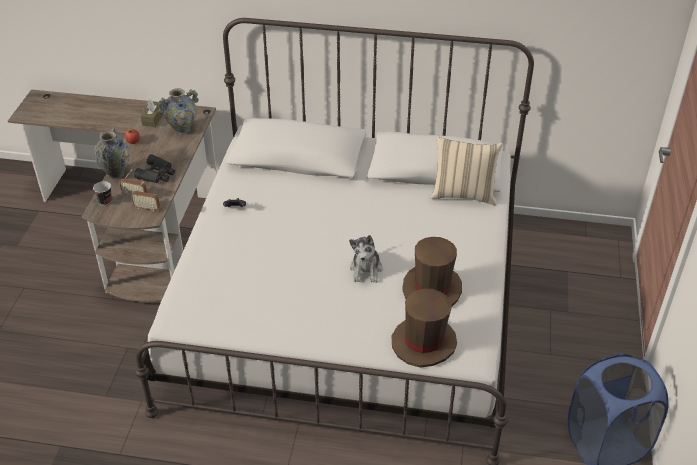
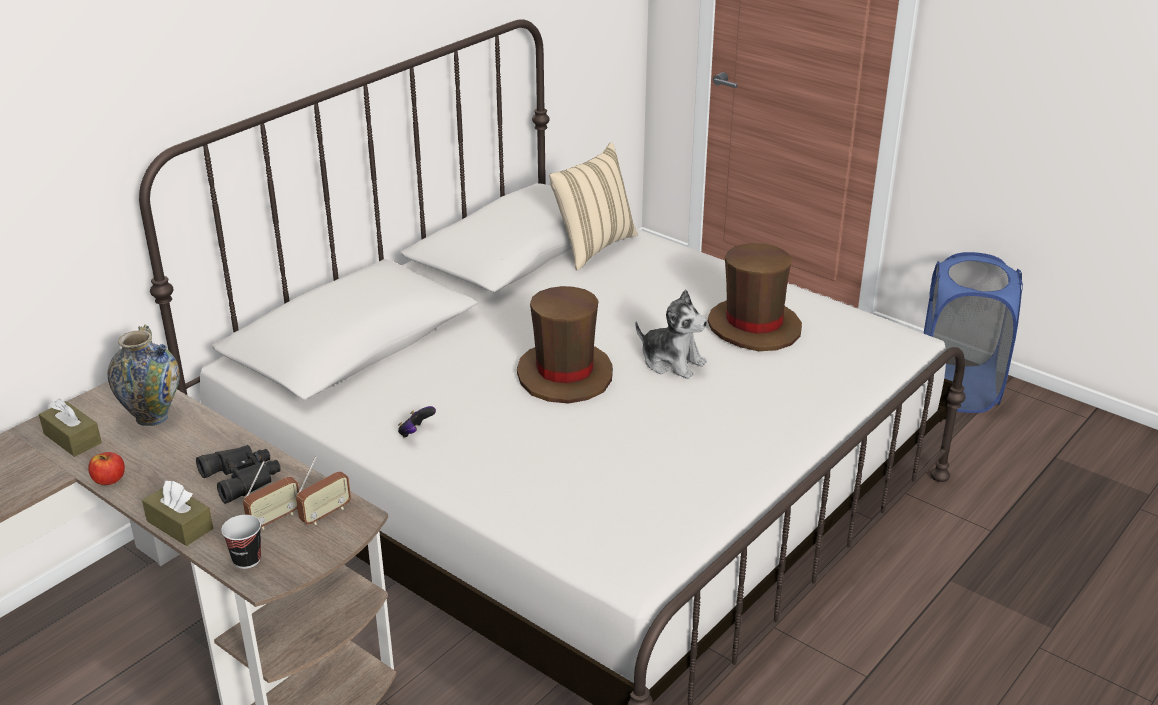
camera: 60 degrees left, 10 degrees down
vase [94,127,130,179] -> brown tissue box [142,481,213,546]
brown hat [392,289,457,368] -> brown hat moved to [517,286,613,404]

